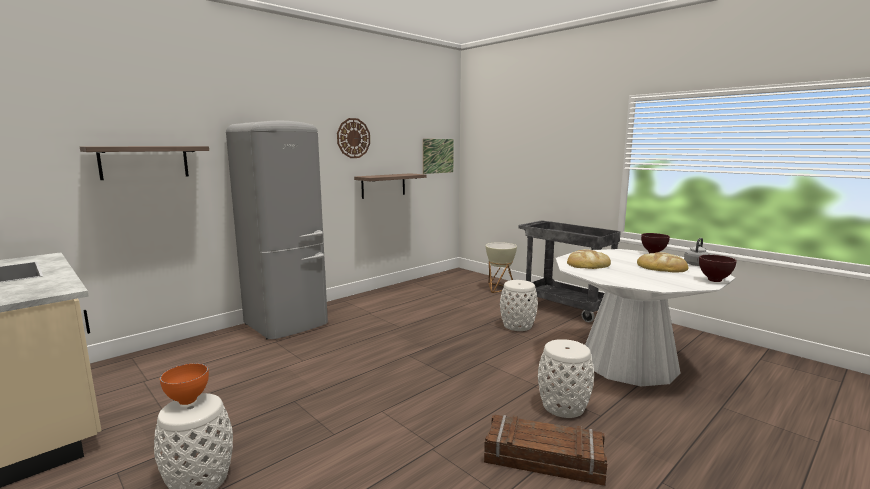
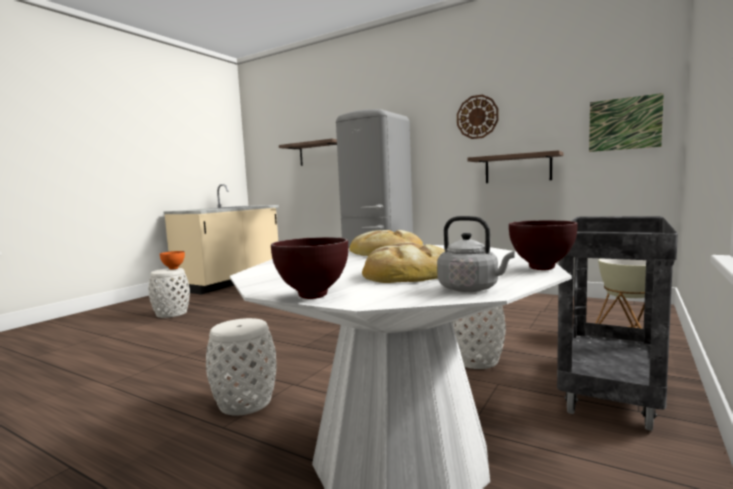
camera: 75 degrees right, 5 degrees down
crate [484,415,607,486] -> none

